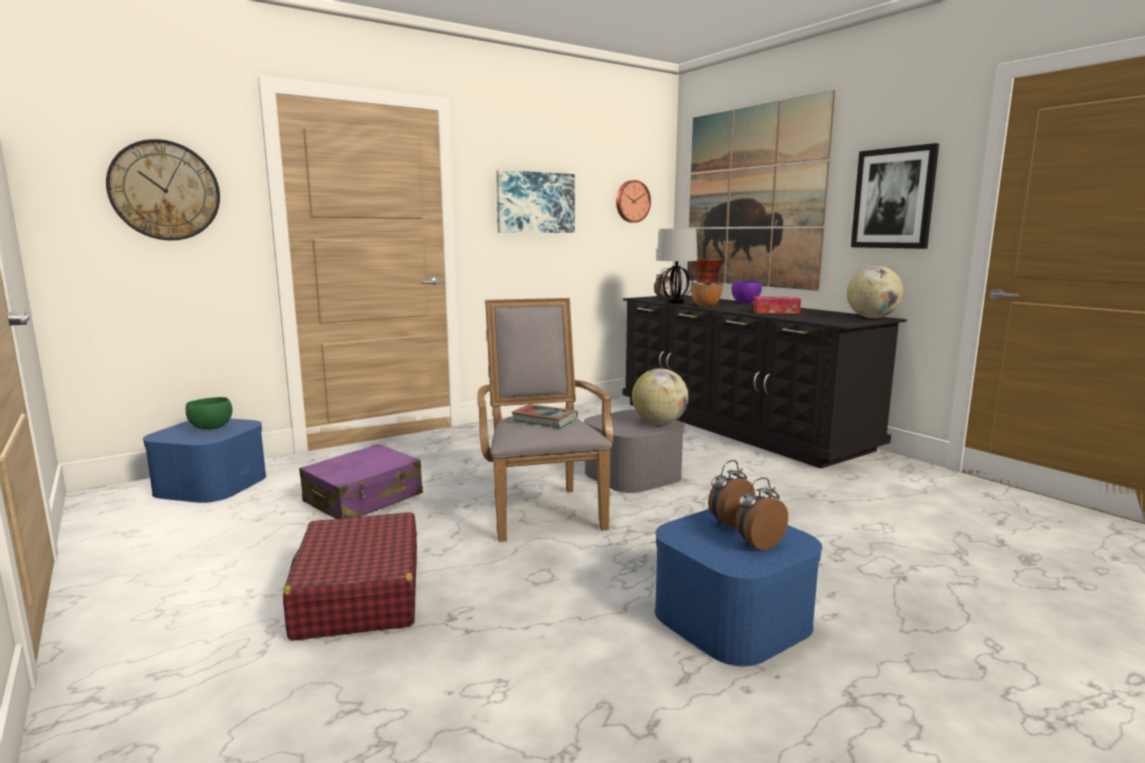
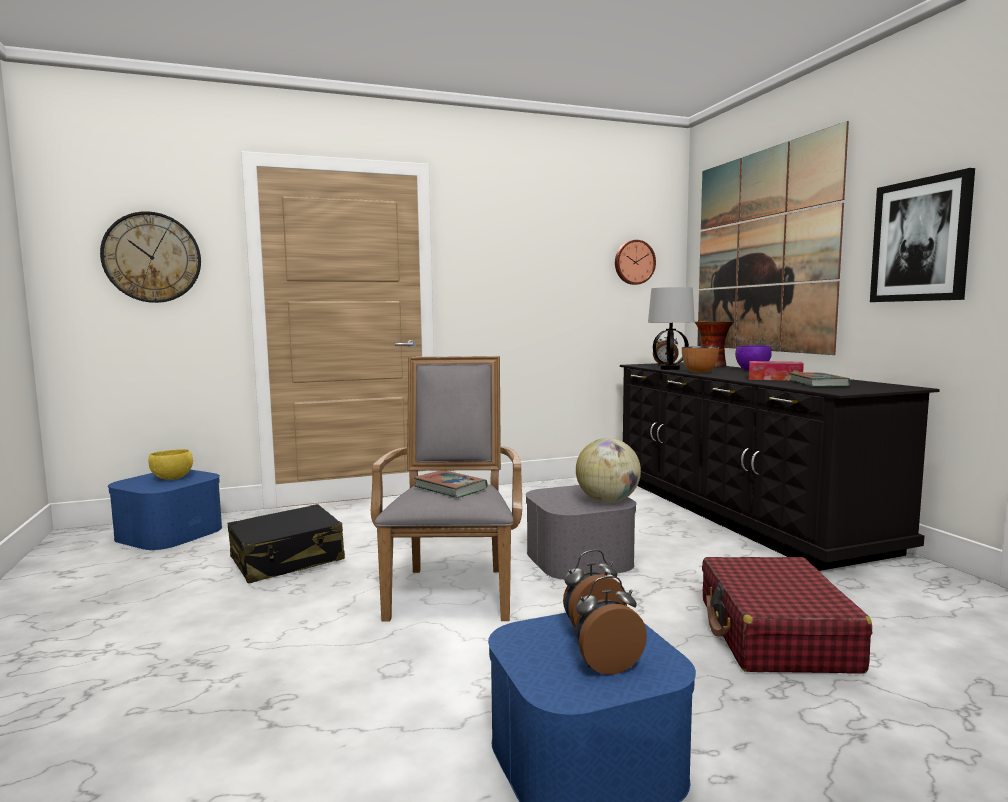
camera: 15 degrees right, 5 degrees down
green bowl [186,397,233,429] -> yellow bowl [148,449,193,480]
red suitcase [283,512,417,641] -> red suitcase moved to [702,557,872,674]
purple suitcase [299,444,423,519] -> black suitcase [228,504,345,584]
picture [496,170,575,233] -> none
globe [847,266,904,318] -> none
none -> book [790,372,850,387]

